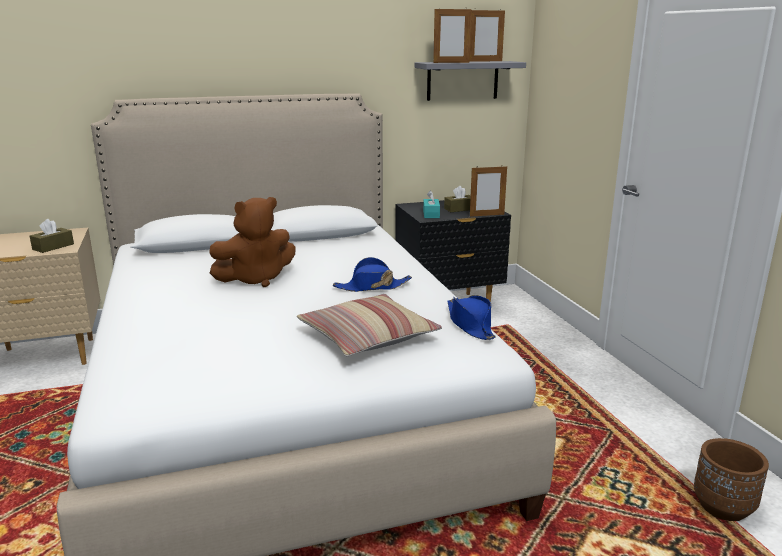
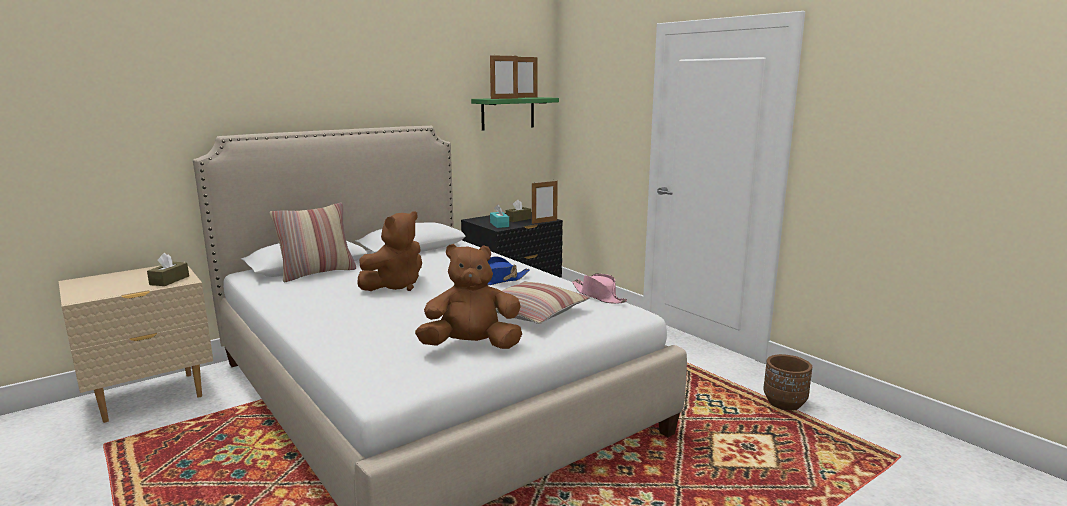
camera: 20 degrees left, 5 degrees down
grey shelf [415,61,526,101] -> green shelf [471,97,559,130]
blue hat [447,295,496,340] -> pink hat [572,273,627,304]
none -> pillow [270,203,356,282]
none -> brown plush toy [415,244,522,349]

